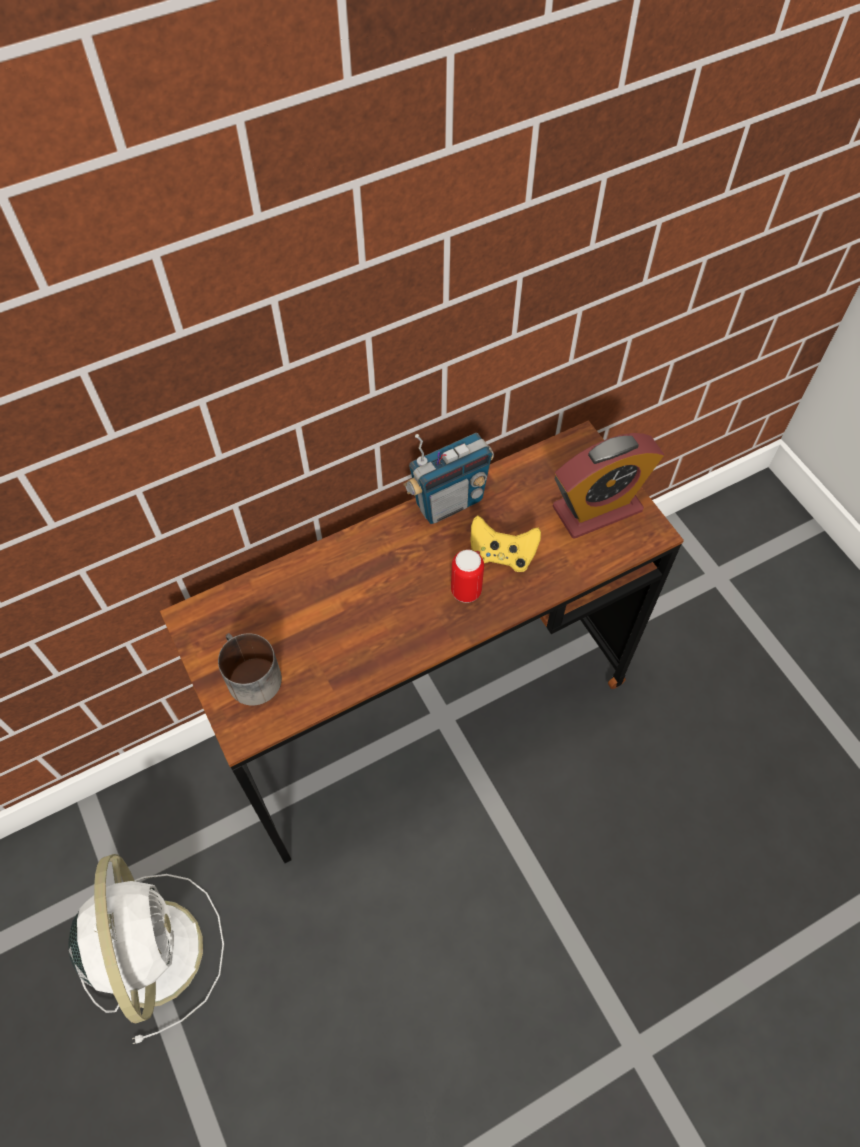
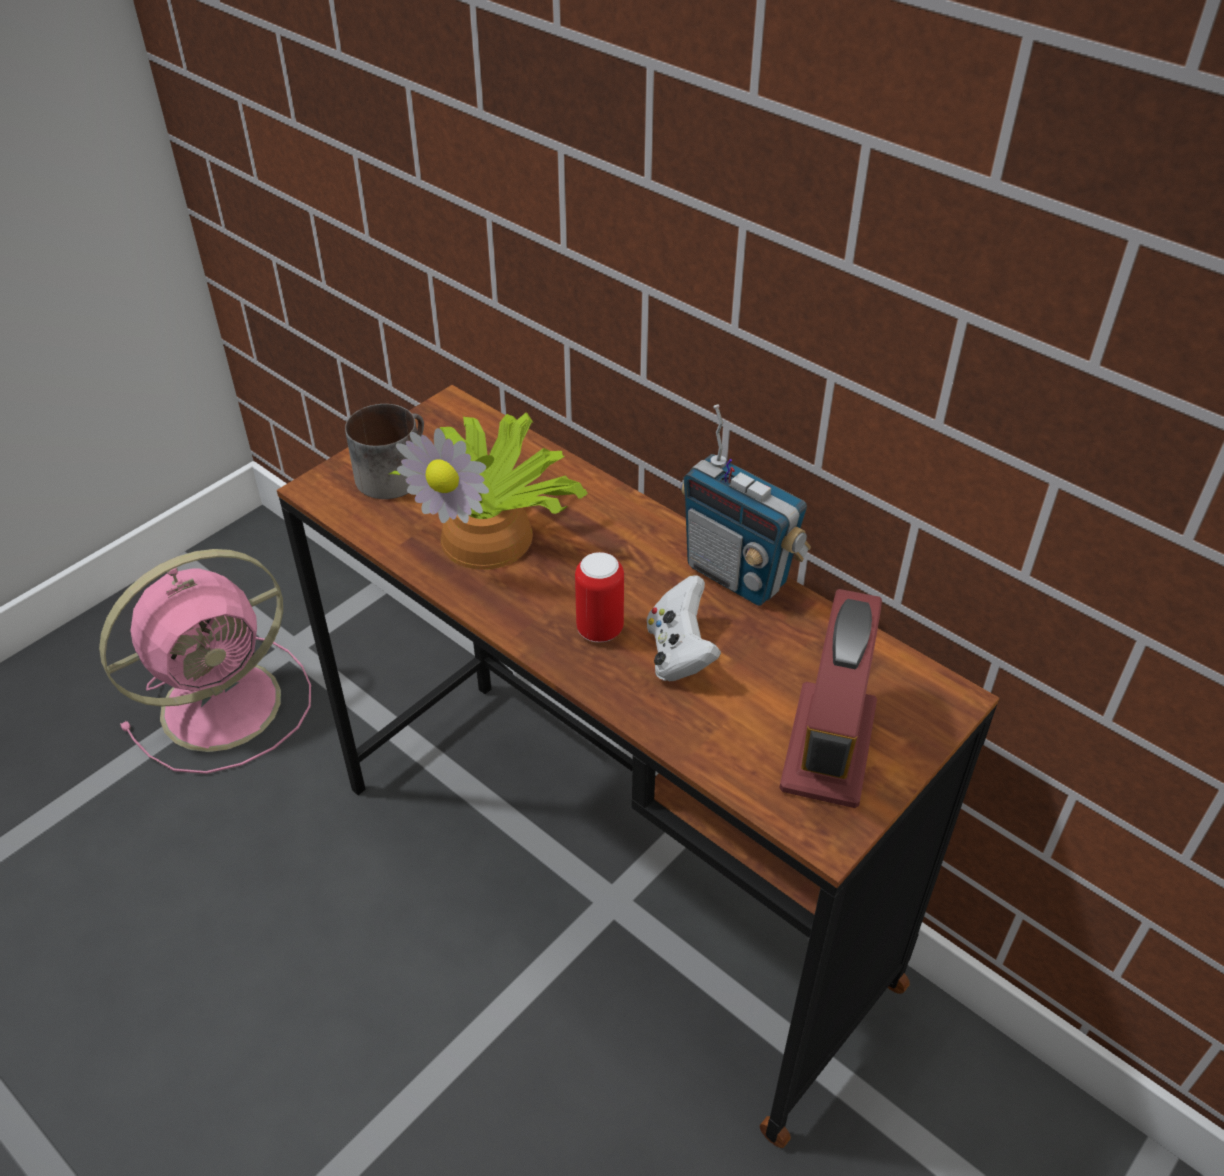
camera: 70 degrees right, 15 degrees down
white fan [68,854,224,1044] -> pink fan [99,549,311,774]
yellow game controller [470,515,541,572] -> white game controller [647,576,721,681]
alarm clock [553,433,664,539] -> alarm clock turned 120 degrees counterclockwise [779,589,882,808]
none -> potted plant [389,413,588,570]

